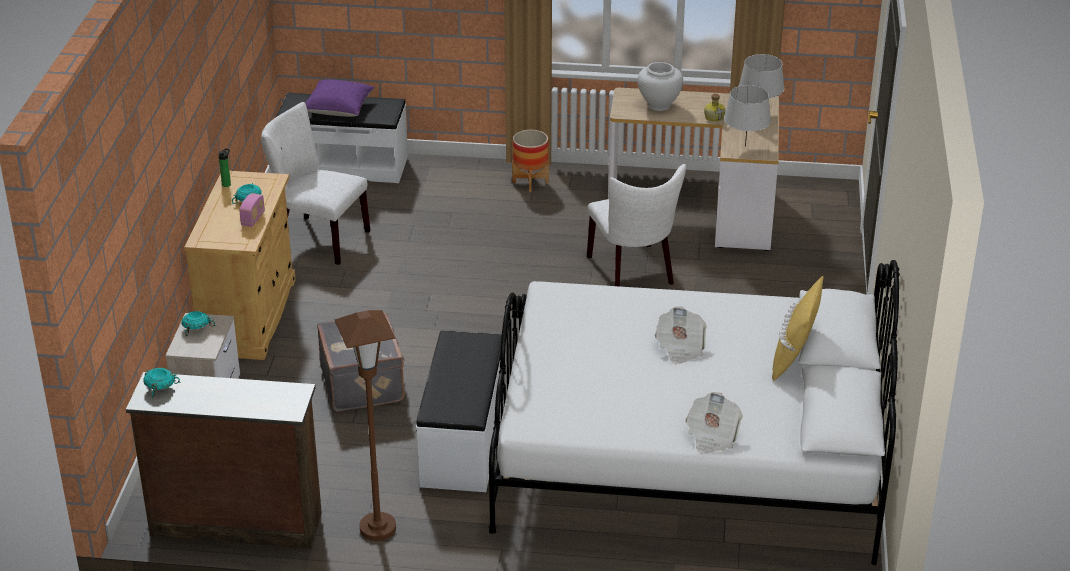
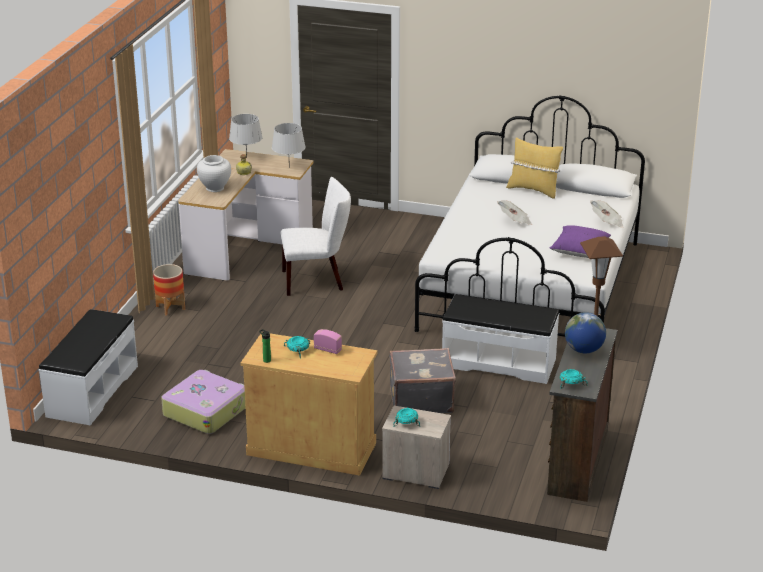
camera: 80 degrees left, 5 degrees down
white chair [261,102,370,265] -> suitcase [161,370,246,434]
purple pillow [305,79,375,117] -> purple pillow moved to [550,225,611,258]
none -> globe [565,312,606,353]

